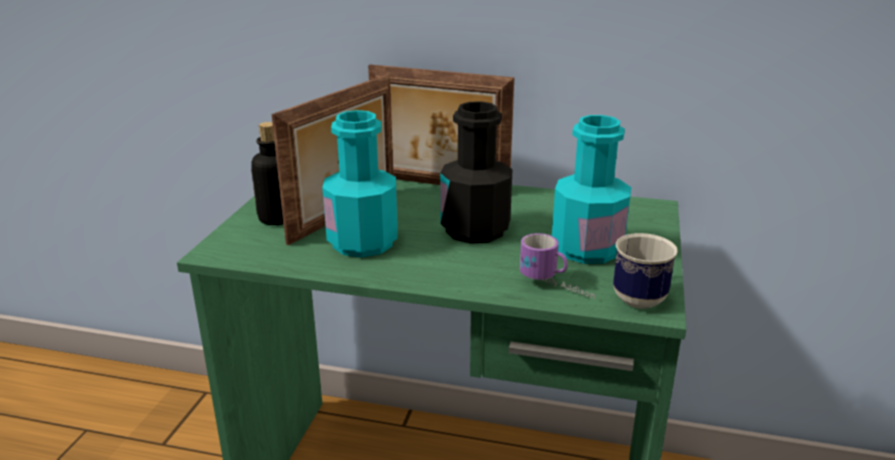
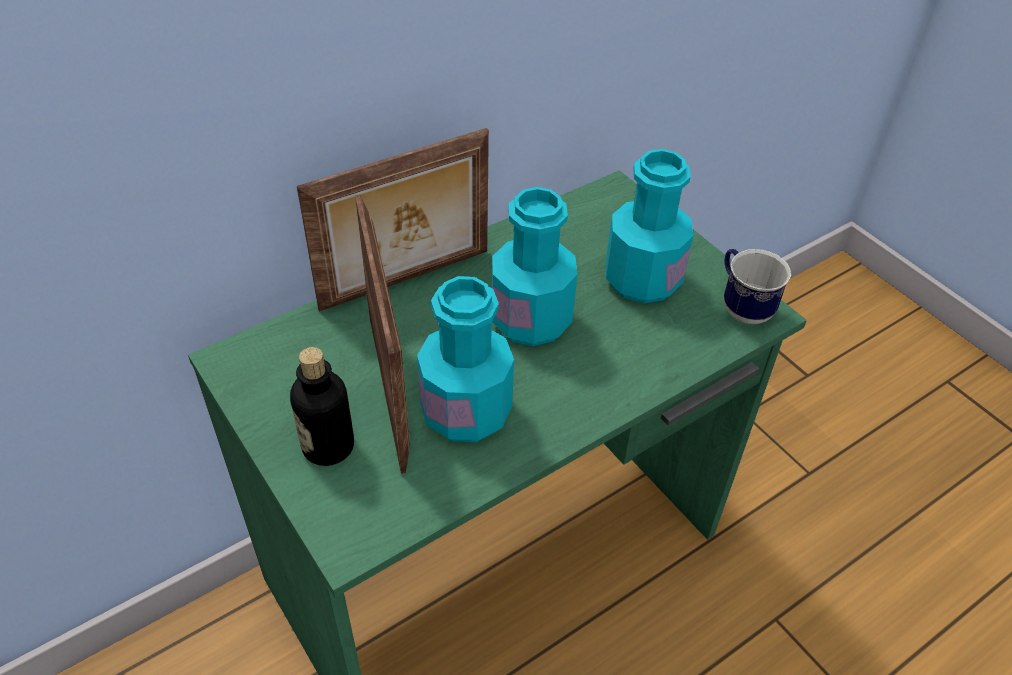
camera: 50 degrees left, 20 degrees up
black bottle [440,101,513,244] -> turquoise bottle [492,187,578,346]
mug [520,233,595,299] -> none

